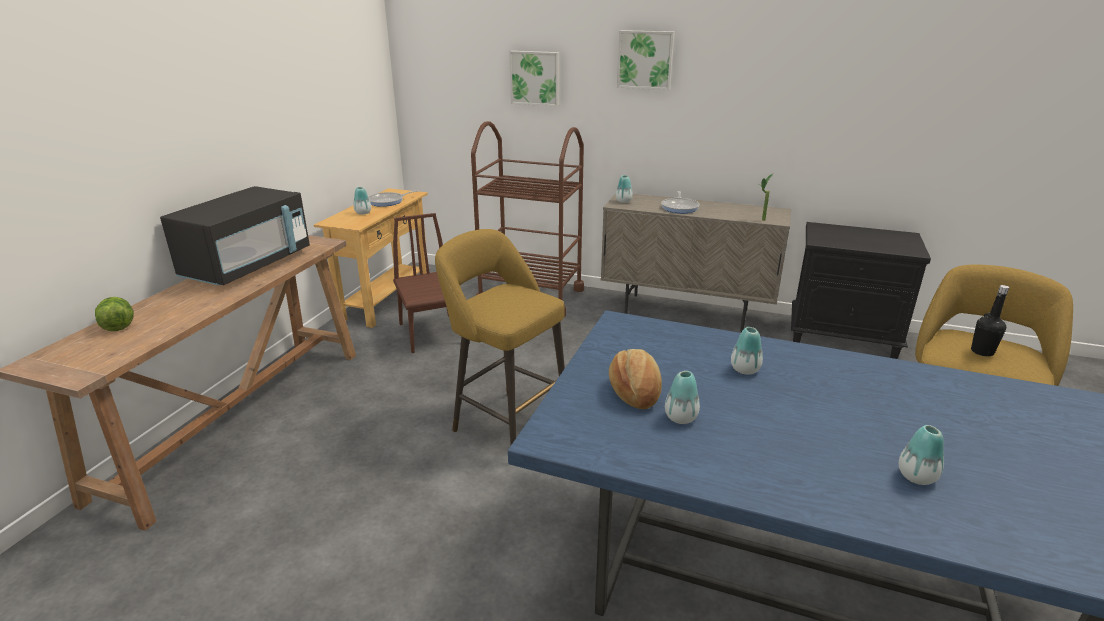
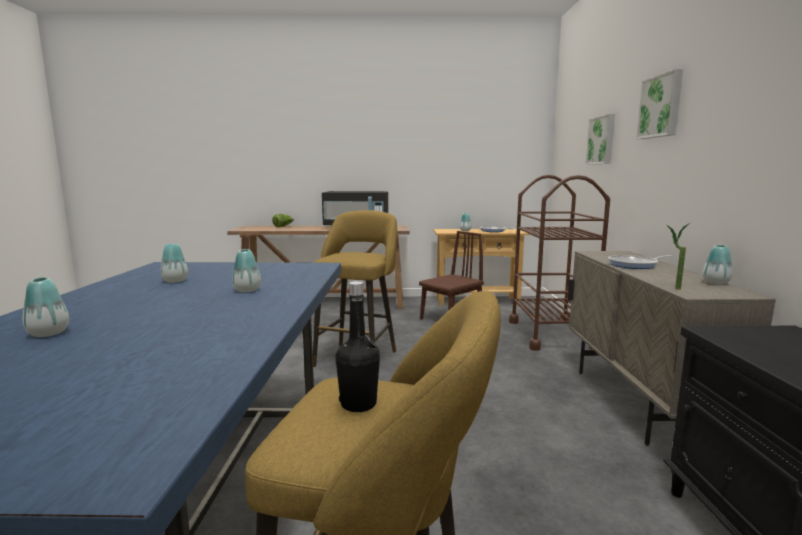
camera: 70 degrees right, 15 degrees down
bread [609,349,662,409] -> none
vase [616,175,633,203] -> vase moved to [702,245,733,285]

